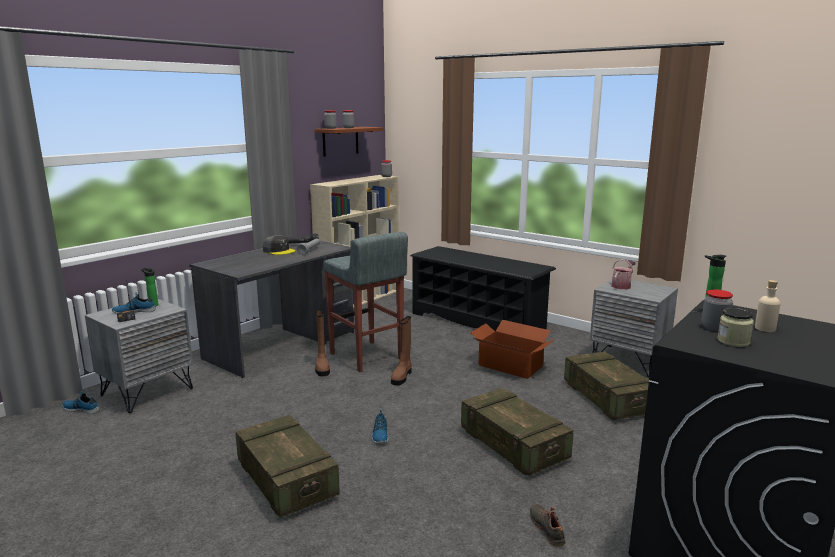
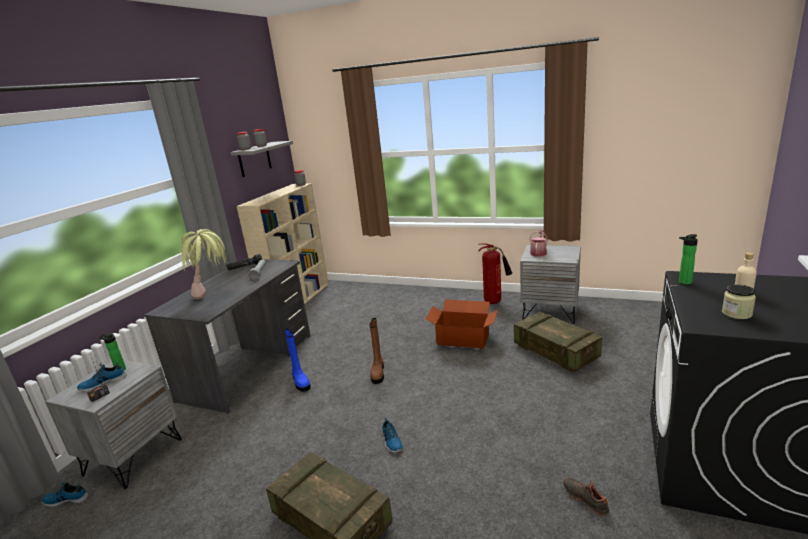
camera: 15 degrees left, 5 degrees up
grey cap [263,235,296,255] -> none
brown shelf [315,127,384,157] -> grey shelf [230,141,293,177]
brown boot [315,309,330,376] -> blue boot [284,328,311,392]
grey stool [323,232,408,372] -> none
black shoe rack [410,246,556,331] -> none
crate [461,388,574,476] -> none
jar [702,289,733,331] -> none
none -> potted plant [178,229,226,299]
none -> fire extinguisher [478,243,512,304]

